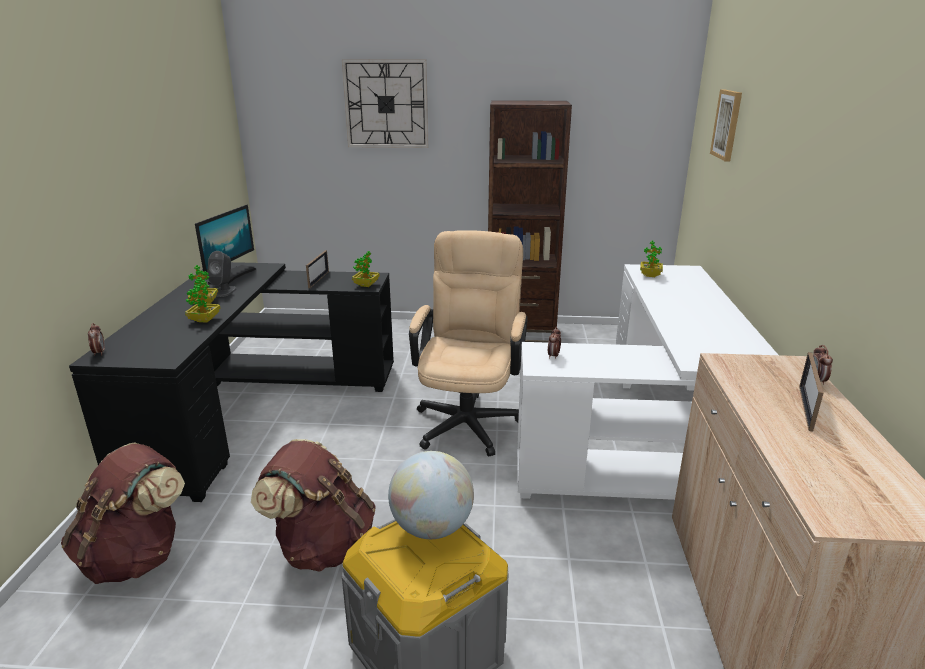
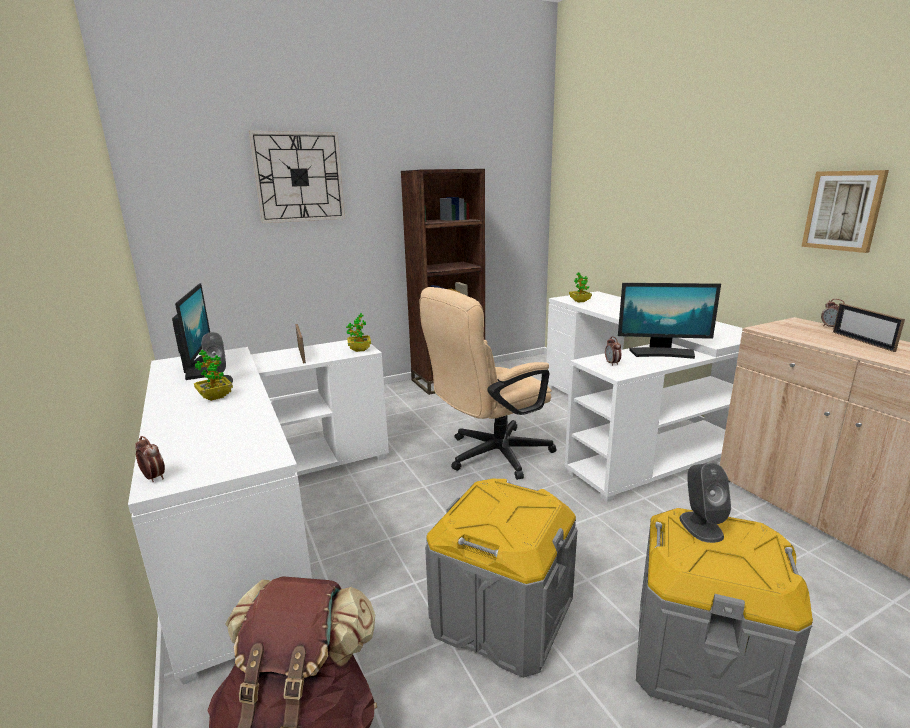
camera: 30 degrees left, 5 degrees down
black desk [69,262,394,502] -> white desk [128,340,389,685]
potted plant [185,280,220,323] -> none
brown backpack [251,439,376,572] -> grey storage box [425,479,577,678]
globe [388,451,474,539] -> grey speaker [679,463,731,543]
beige office chair [409,230,528,457] -> beige office chair turned 105 degrees counterclockwise [419,287,556,480]
picture [710,89,742,162] -> picture moved to [801,170,889,253]
none -> monitor [618,283,721,359]

